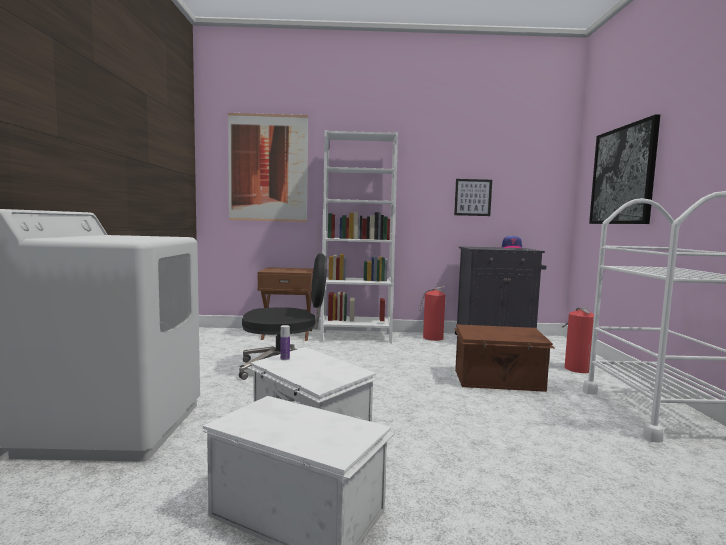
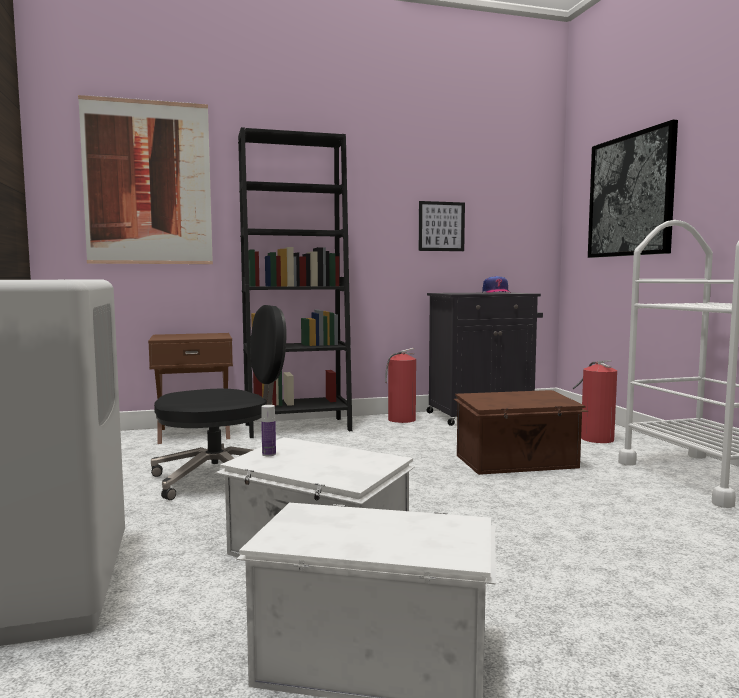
camera: 15 degrees left, 0 degrees up
white bookcase [320,130,398,343] -> black bookcase [238,127,352,438]

